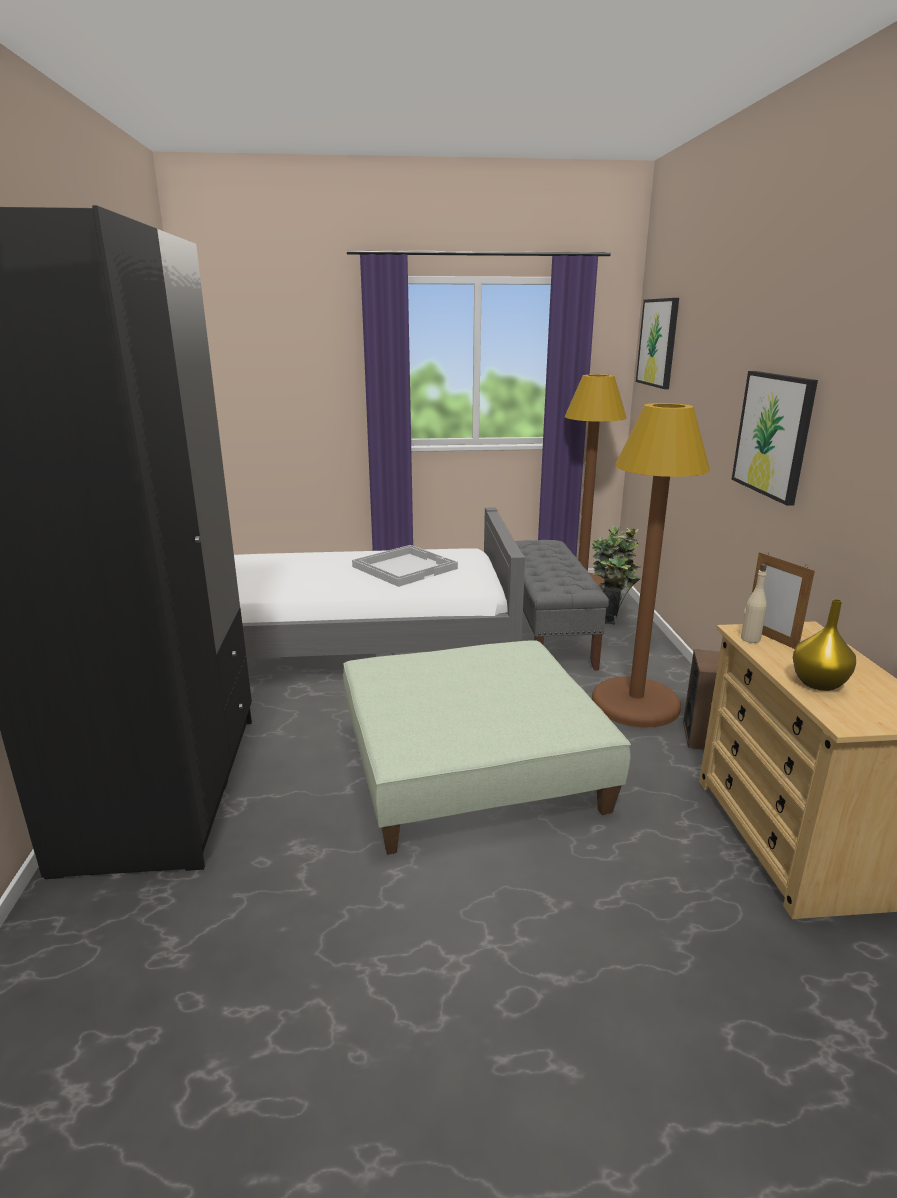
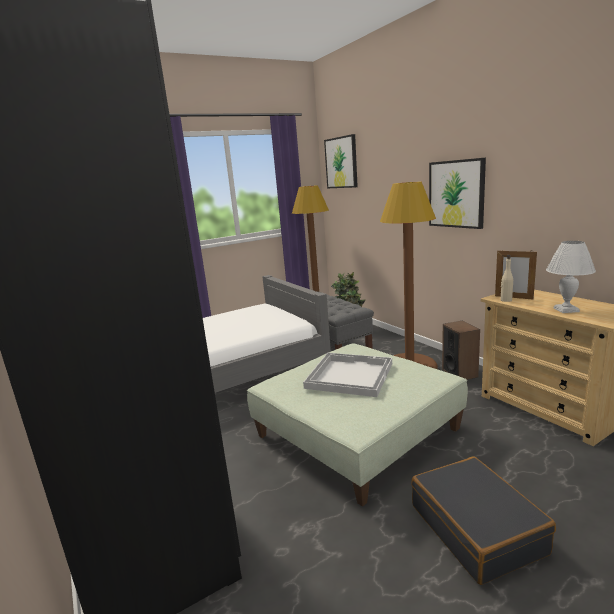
camera: 25 degrees left, 5 degrees down
white tray [352,545,458,587] -> white tray moved to [303,353,392,397]
yellow vase [793,599,856,691] -> white table lamp [546,241,596,313]
none -> black suitcase [411,456,556,585]

